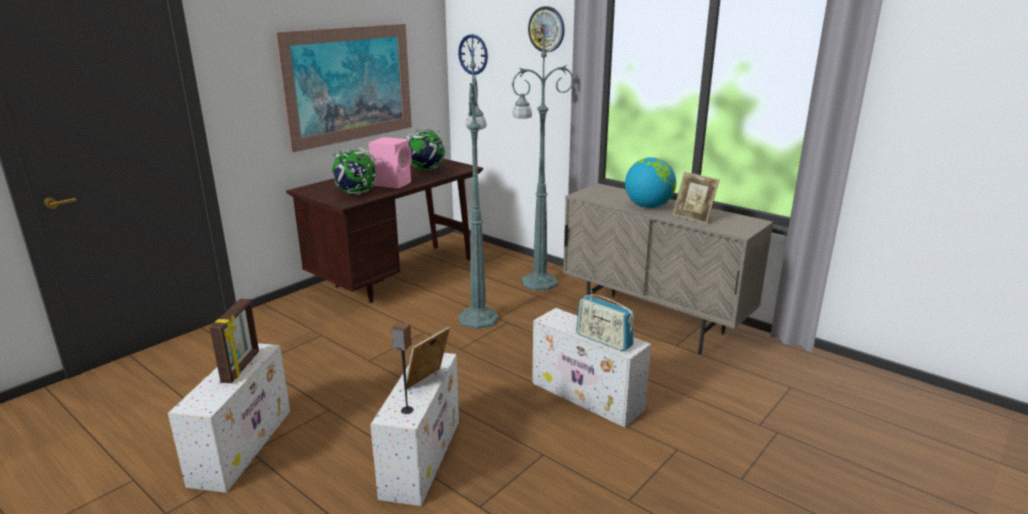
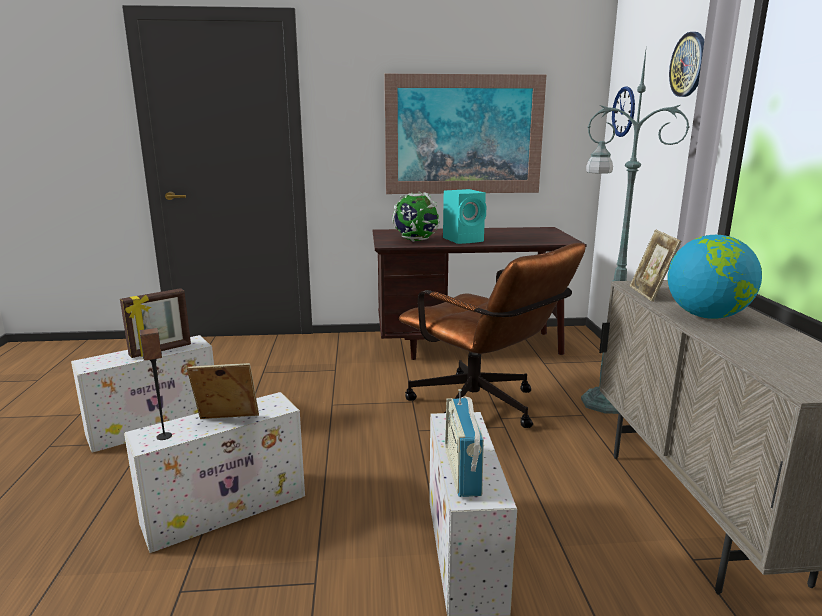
camera: 45 degrees right, 5 degrees down
pink speaker [369,137,412,189] -> turquoise speaker [443,189,486,244]
globe [406,128,446,171] -> none
green floor lamp [458,39,499,329] -> brown office chair [399,243,586,428]
picture frame [673,172,720,224] -> picture frame moved to [630,229,682,302]

